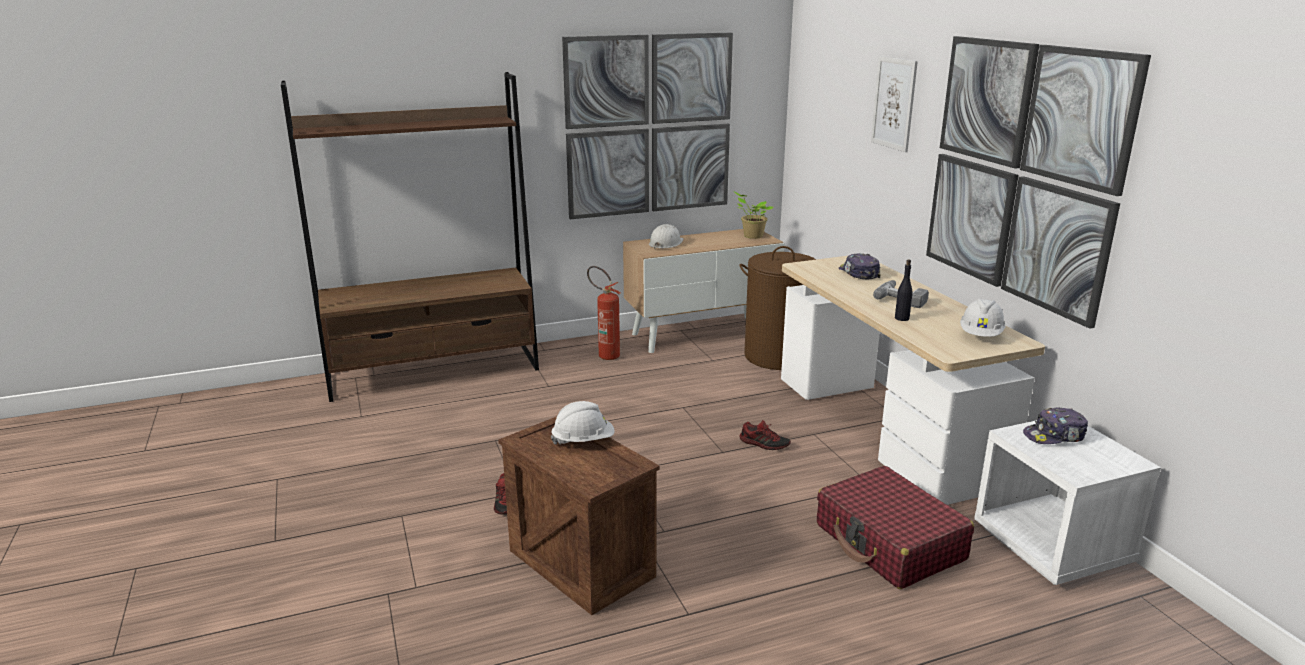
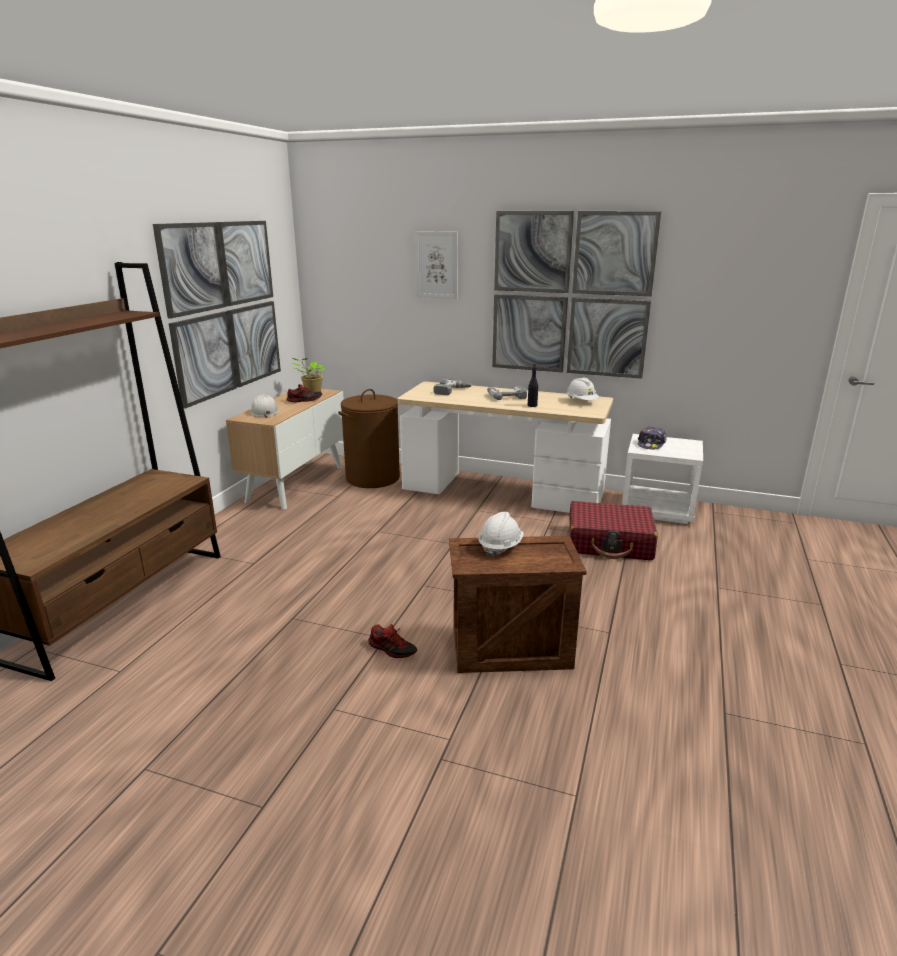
camera: 50 degrees left, 0 degrees up
fire extinguisher [587,266,621,360] -> none
shoe [739,420,791,450] -> shoe moved to [286,384,322,403]
cap [839,253,881,279] -> power drill [434,379,472,395]

